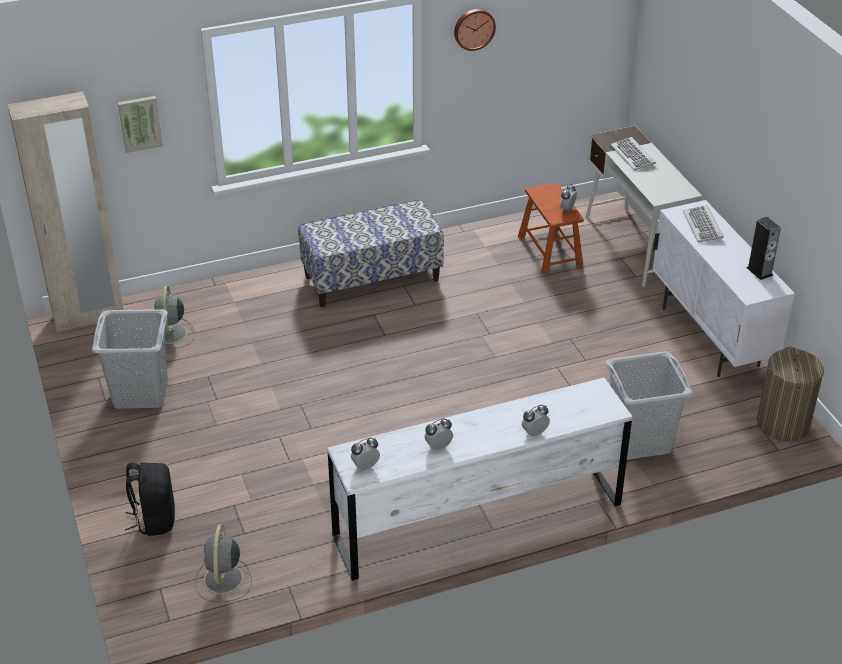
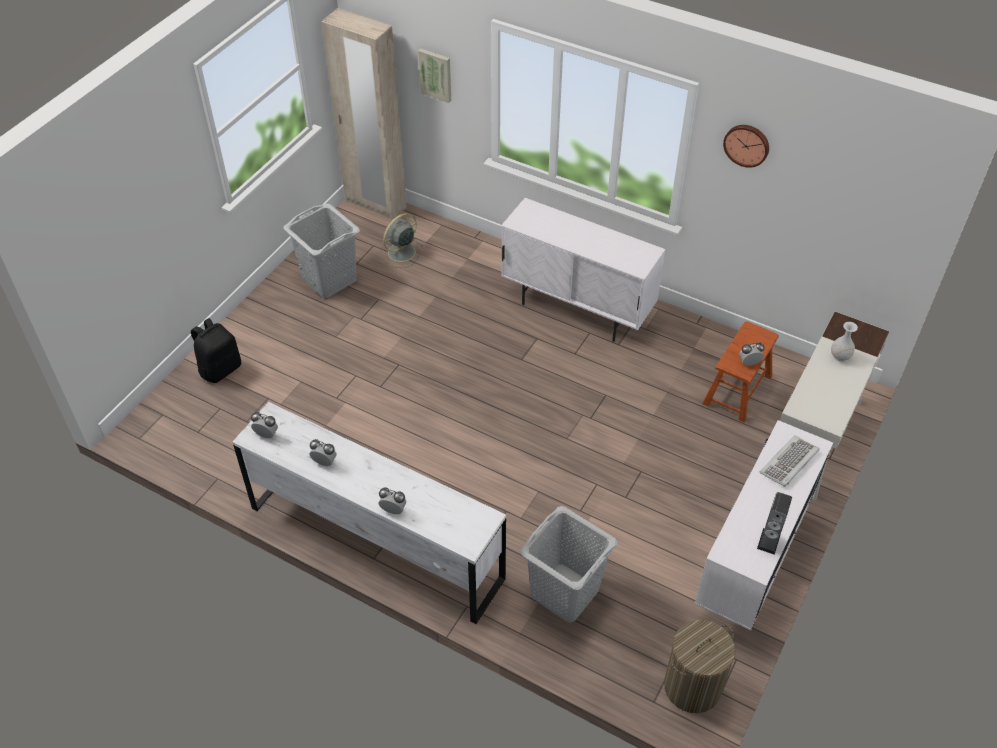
camera: 50 degrees right, 10 degrees up
grey fan [195,524,252,602] -> none
bench [298,200,444,307] -> white cabinet [501,198,666,342]
keyboard [611,137,656,171] -> white vase [831,322,858,362]

